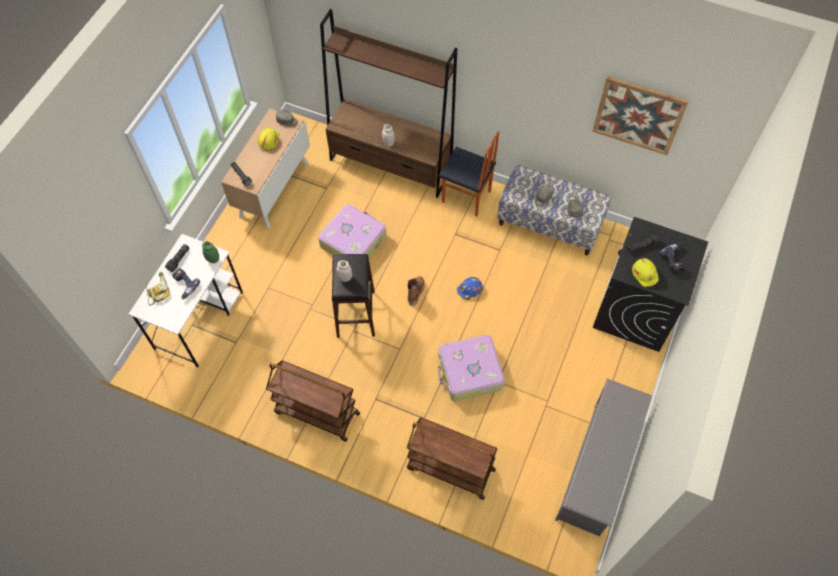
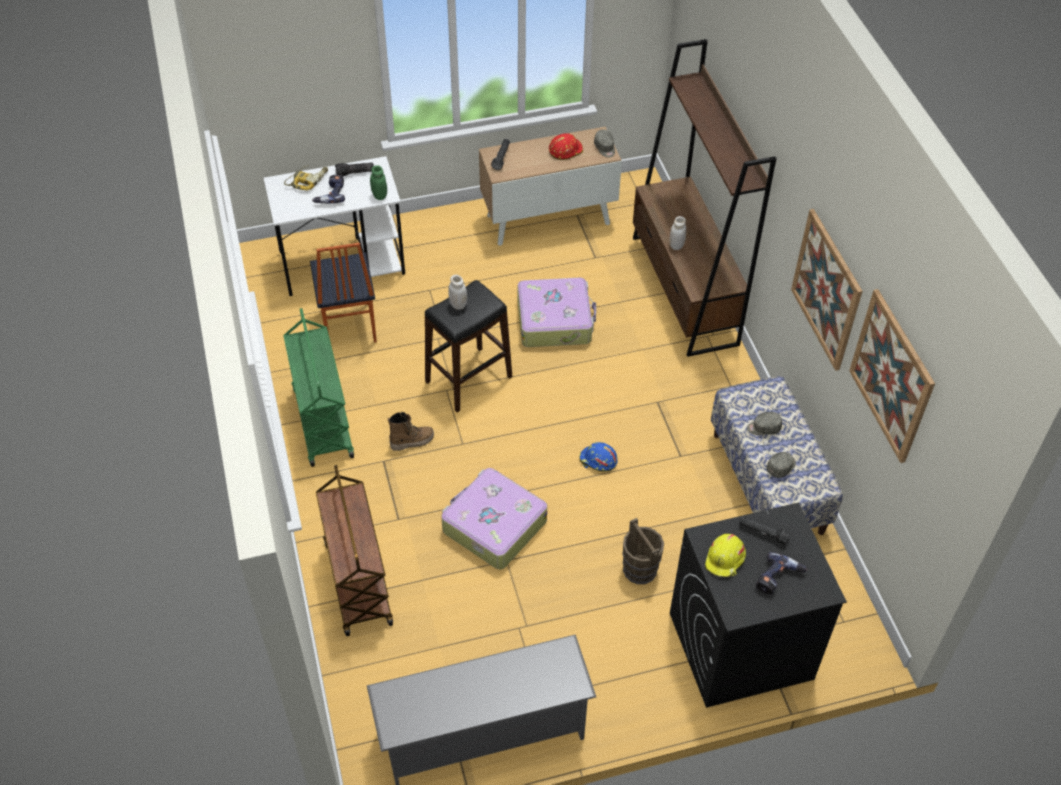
camera: 50 degrees right, 10 degrees down
yellow hard hat [257,128,279,151] -> red hard hat [549,133,583,160]
brown cart [266,360,360,442] -> green cart [283,308,354,467]
boot [408,276,425,306] -> boot moved to [387,412,434,451]
chair [439,131,499,216] -> chair moved to [310,243,377,342]
none -> brown bucket [623,518,664,584]
none -> picture [791,209,862,371]

